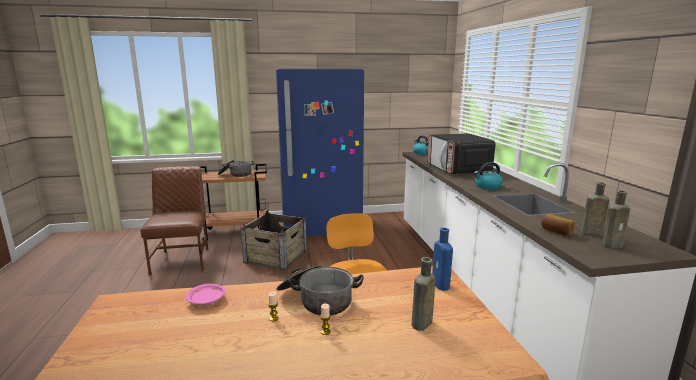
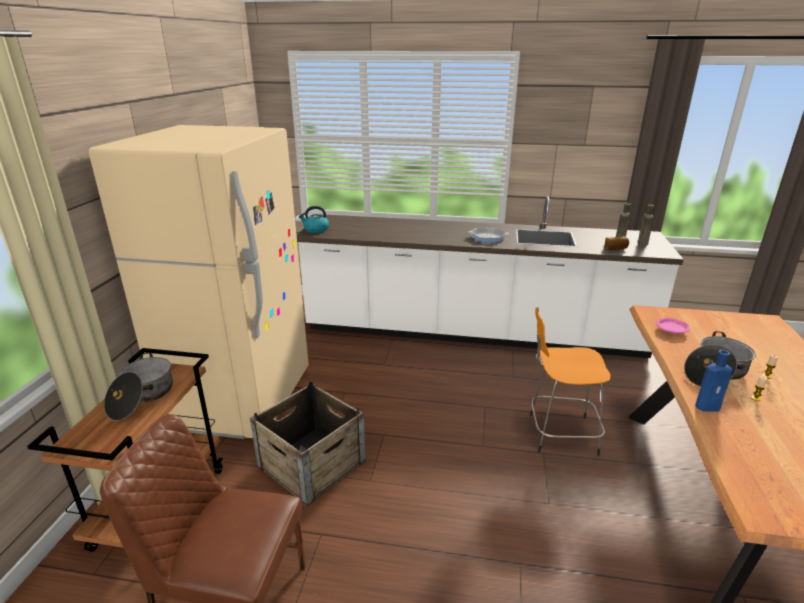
camera: 70 degrees left, 10 degrees up
pink plate [186,284,226,305] -> pink plate moved to [656,318,690,334]
blue fridge [276,69,364,237] -> beige fridge [89,125,309,439]
brown bottle [411,257,436,331] -> none
microwave [427,133,496,174] -> none
blue bottle [432,228,453,291] -> blue bottle moved to [695,350,733,411]
kettle [474,162,503,189] -> frying pan [468,227,509,243]

